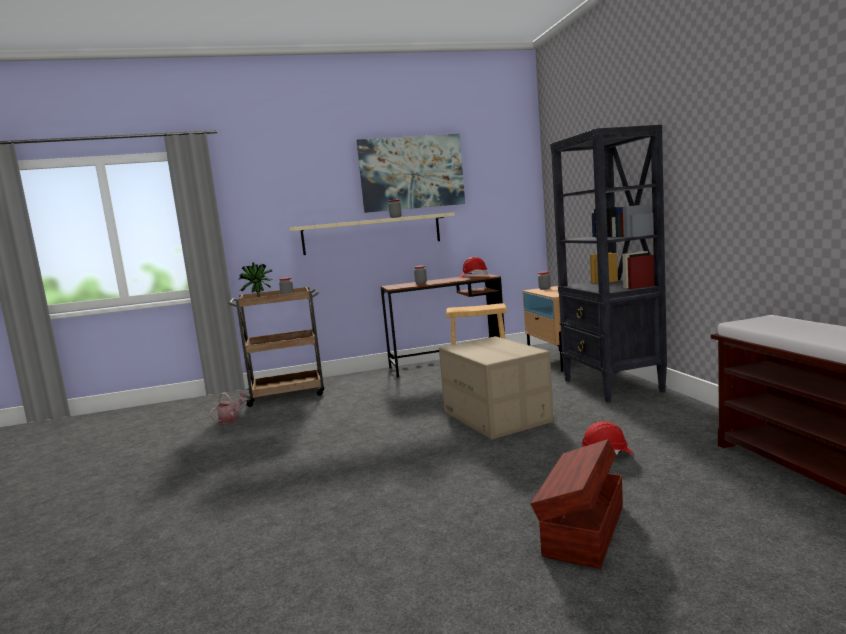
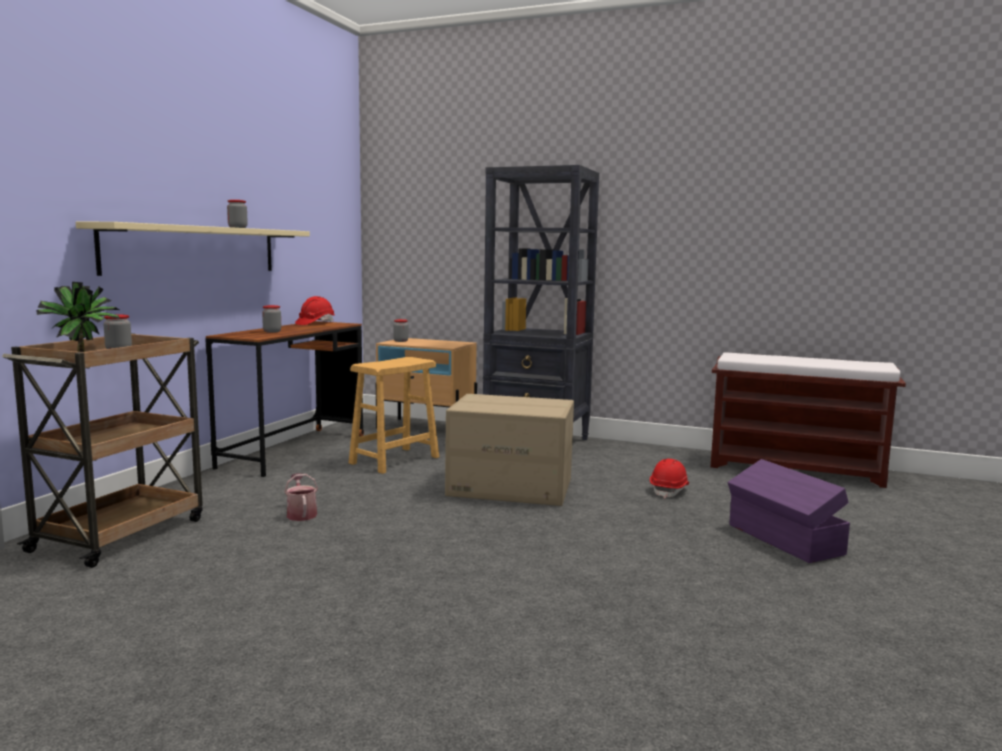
camera: 55 degrees left, 0 degrees up
watering can [210,392,247,424] -> watering can moved to [284,473,318,521]
picture [356,134,465,213] -> none
brown storage box [531,439,623,569] -> purple storage box [728,459,850,563]

